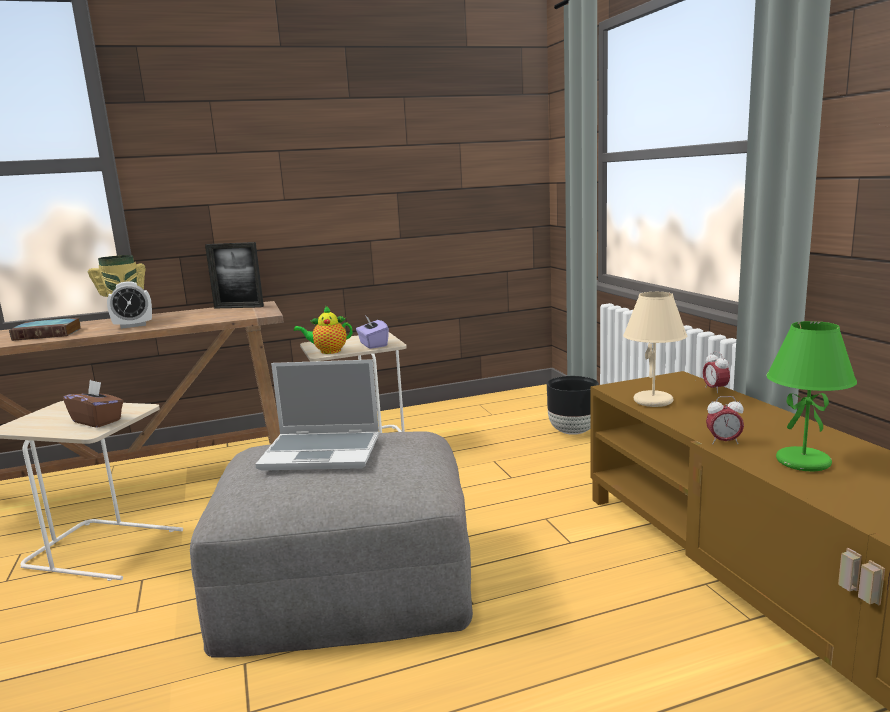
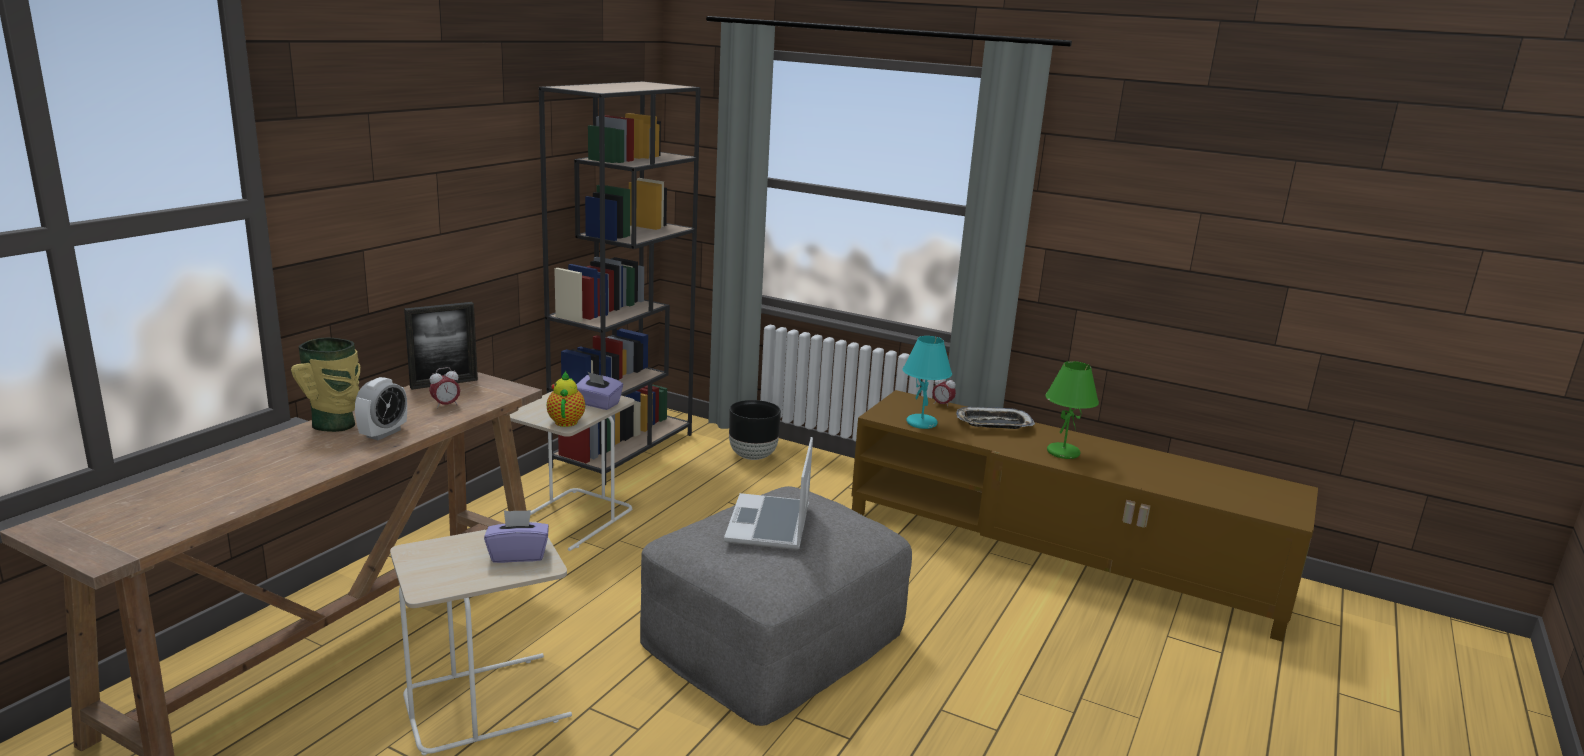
camera: 45 degrees left, 5 degrees up
book [9,318,81,341] -> none
brown tissue box [63,380,123,428] -> purple tissue box [484,510,549,563]
laptop [255,359,379,470] -> laptop turned 135 degrees clockwise [724,437,813,550]
teapot [294,306,353,354] -> teapot turned 135 degrees clockwise [547,371,585,427]
beige table lamp [623,292,687,407] -> turquoise table lamp [903,336,952,429]
alarm clock [706,396,744,444] -> alarm clock moved to [429,367,460,409]
none -> bookcase [539,81,701,485]
none -> tray [956,407,1035,429]

